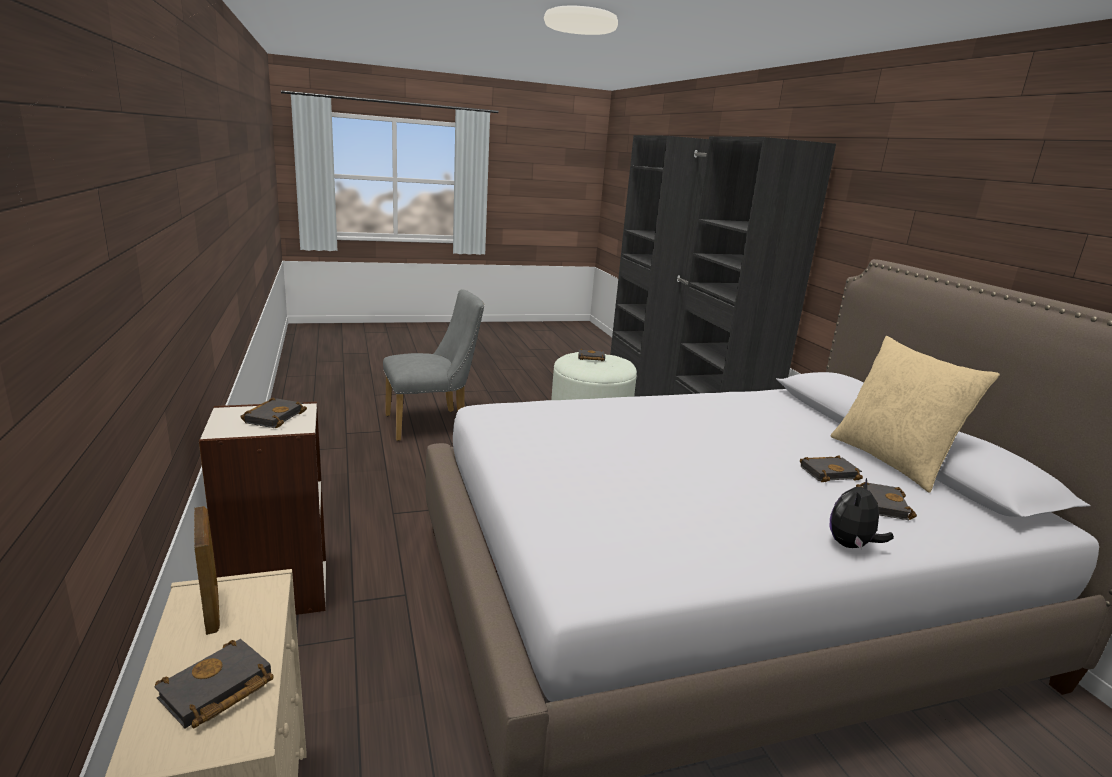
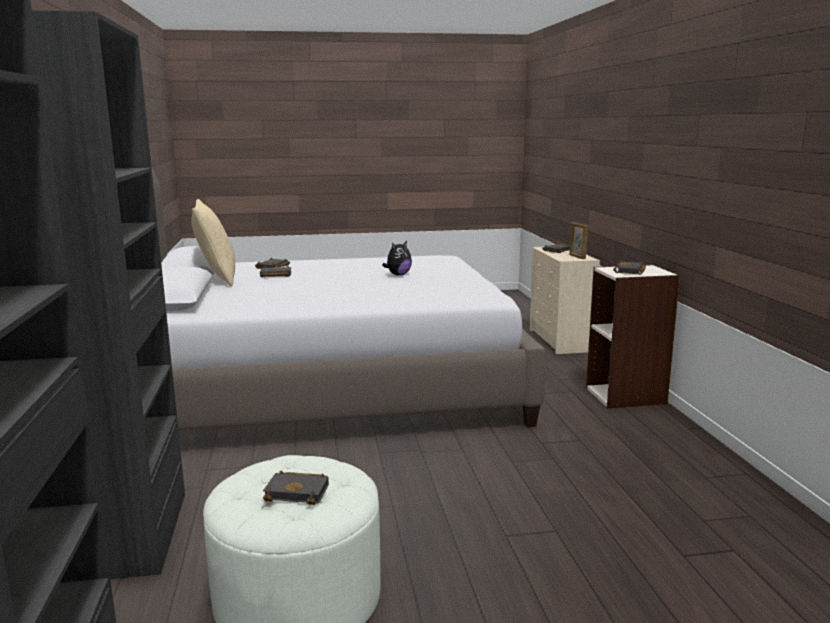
camera: 170 degrees left, 5 degrees down
grey chair [383,289,484,441] -> none
plush toy [829,478,894,550] -> plush toy moved to [382,241,412,275]

